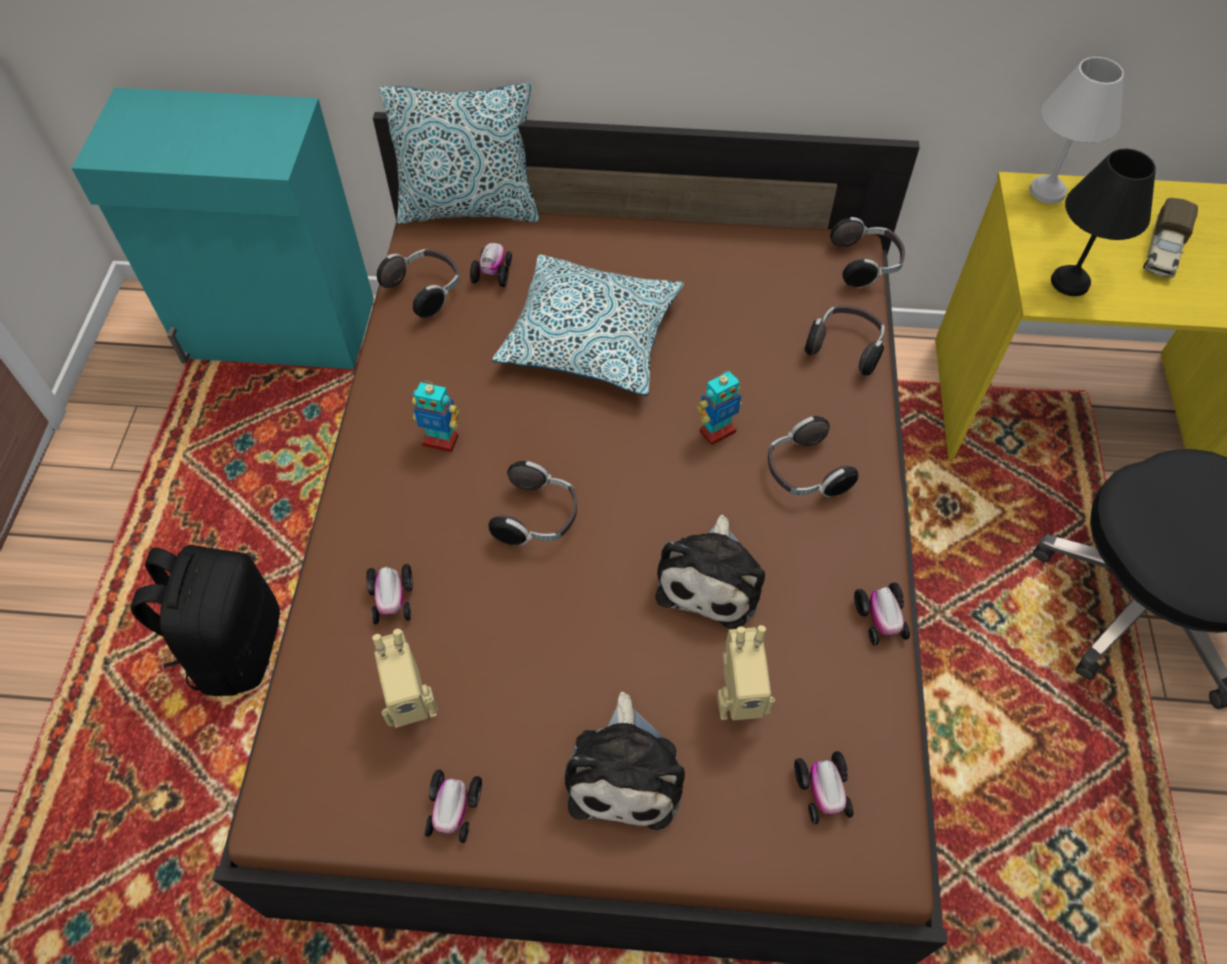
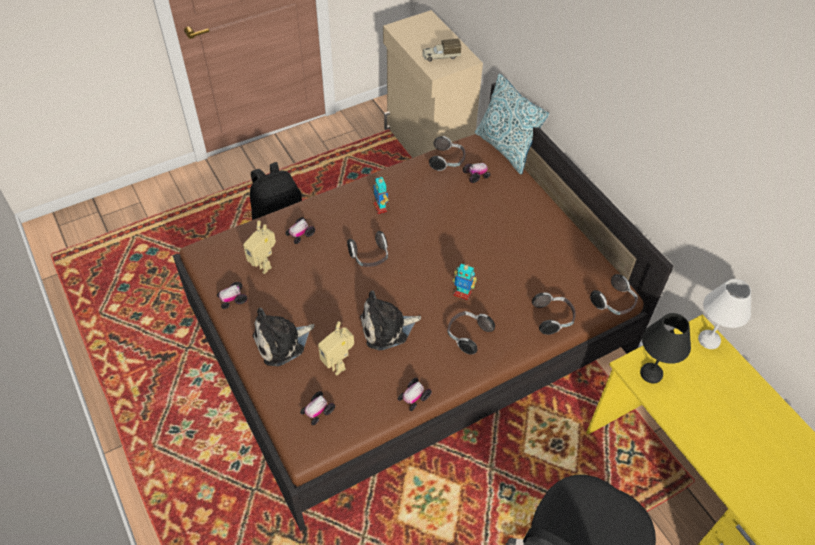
camera: 55 degrees right, 5 degrees down
turquoise cabinet [71,88,374,369] -> beige cabinet [383,10,483,158]
pillow [492,255,684,396] -> none
toy truck [1143,198,1198,278] -> toy truck moved to [423,39,461,61]

